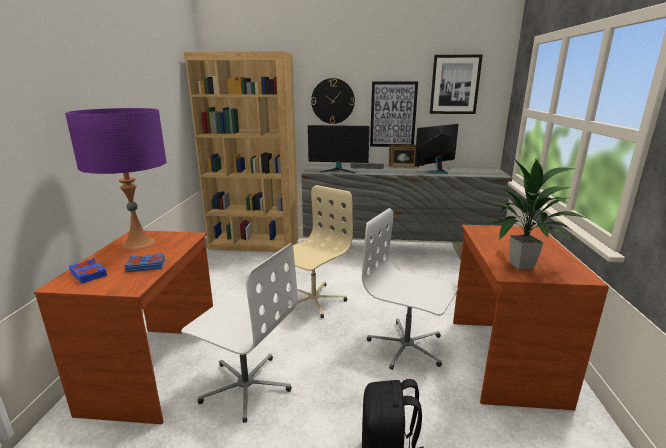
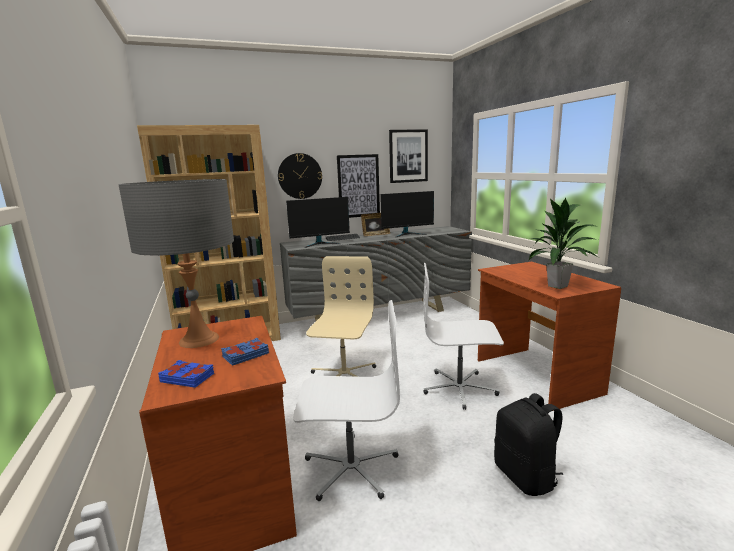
camera: 25 degrees left, 5 degrees down
purple table lamp [65,108,167,250] -> grey table lamp [118,179,234,348]
monitor [414,124,459,174] -> monitor turned 135 degrees counterclockwise [380,191,434,237]

